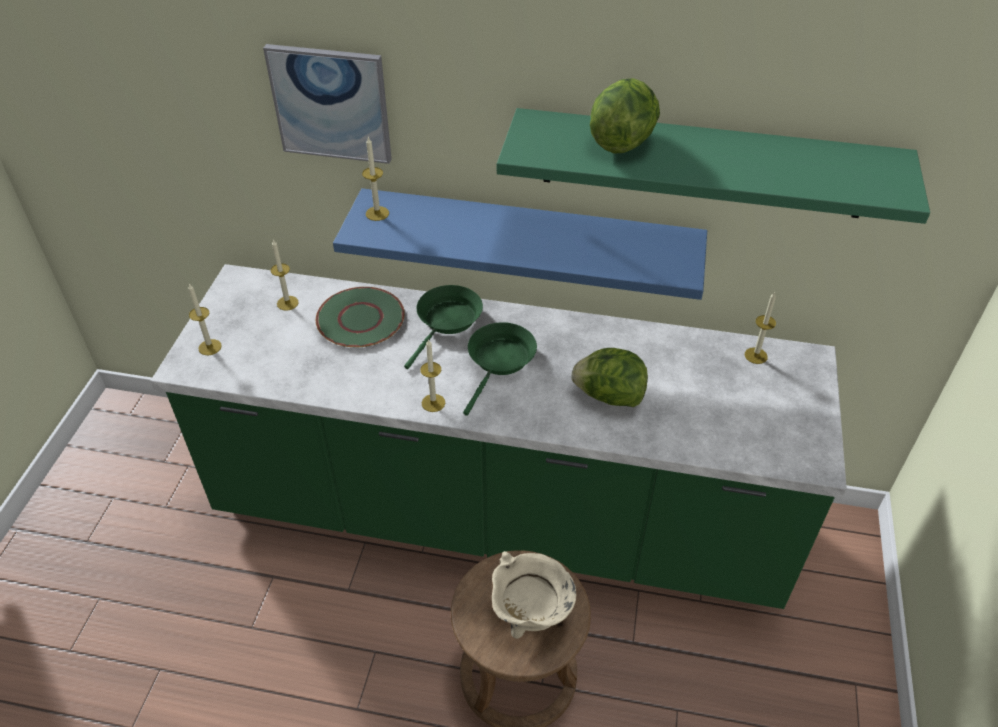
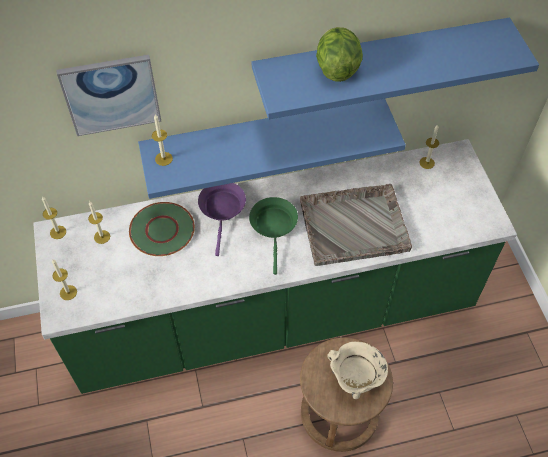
camera: 25 degrees left, 10 degrees up
green frying pan [404,285,483,369] -> purple frying pan [198,183,246,256]
candle [420,339,445,412] -> candle moved to [42,196,66,239]
green shelf [497,108,930,224] -> blue shelf [252,17,539,120]
lettuce [571,348,648,407] -> grey tray [300,184,412,266]

